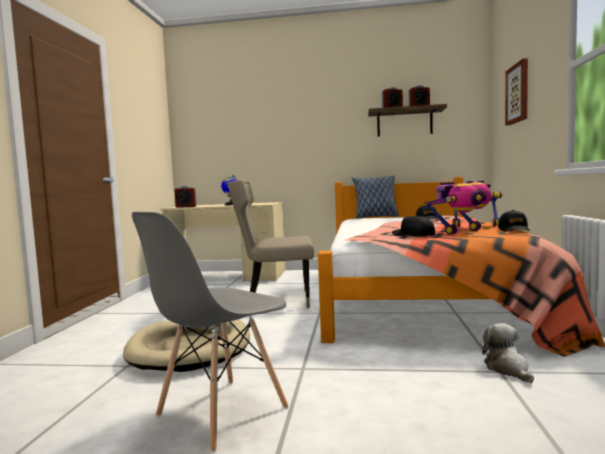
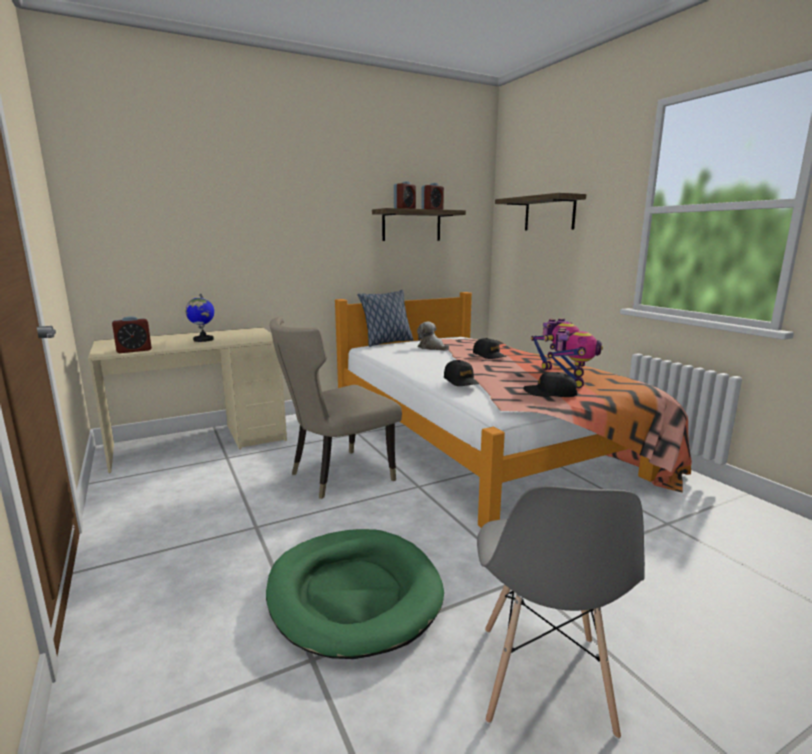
camera: 35 degrees left, 10 degrees up
beige dog bed [123,319,250,372] -> green dog bed [266,529,444,659]
plush toy [482,323,534,383] -> plush toy moved to [417,322,449,351]
black cap [498,210,530,232] -> black cap moved to [444,360,479,386]
picture [505,58,528,126] -> shelf [495,193,586,230]

